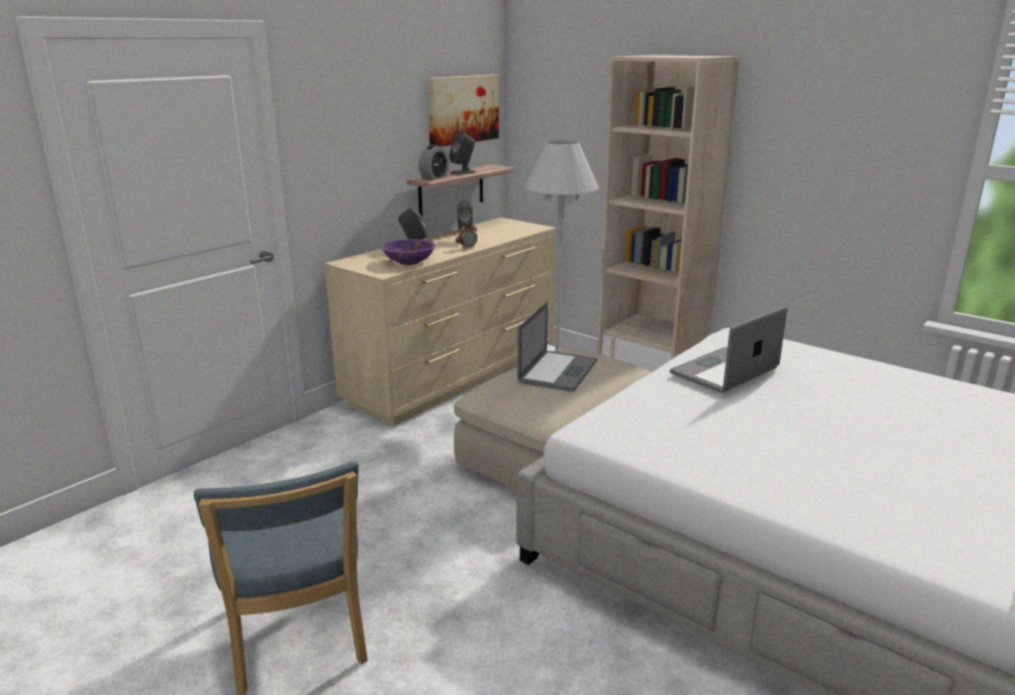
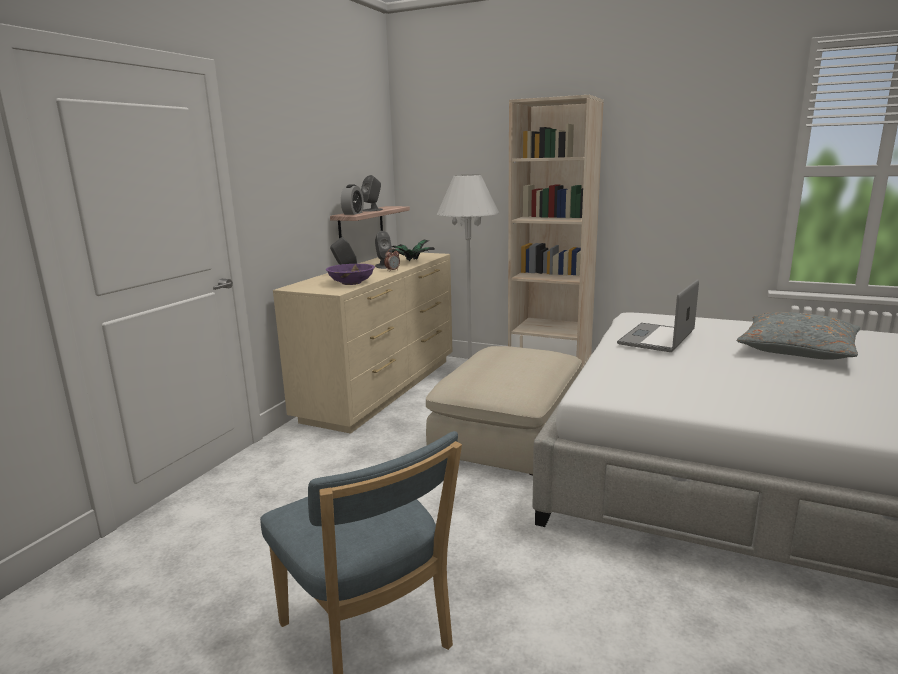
camera: 15 degrees left, 5 degrees down
picture [427,74,499,147] -> none
laptop [517,301,597,392] -> none
none -> potted plant [392,240,435,261]
none -> grey pillow [737,312,860,360]

